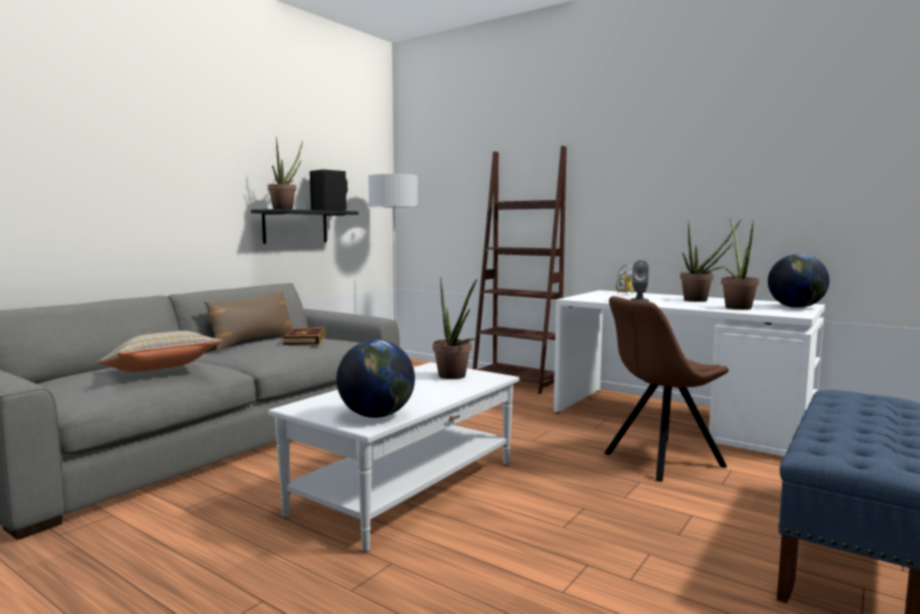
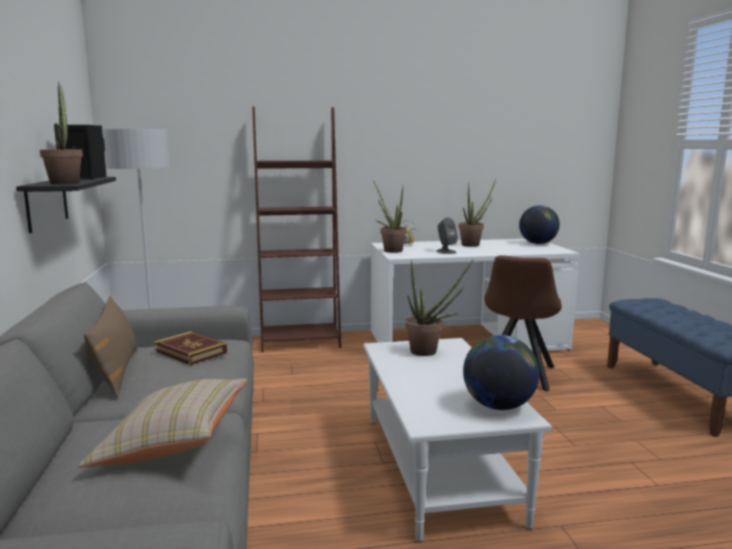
camera: 45 degrees left, 5 degrees up
potted plant [721,218,759,310] -> potted plant moved to [373,180,407,253]

